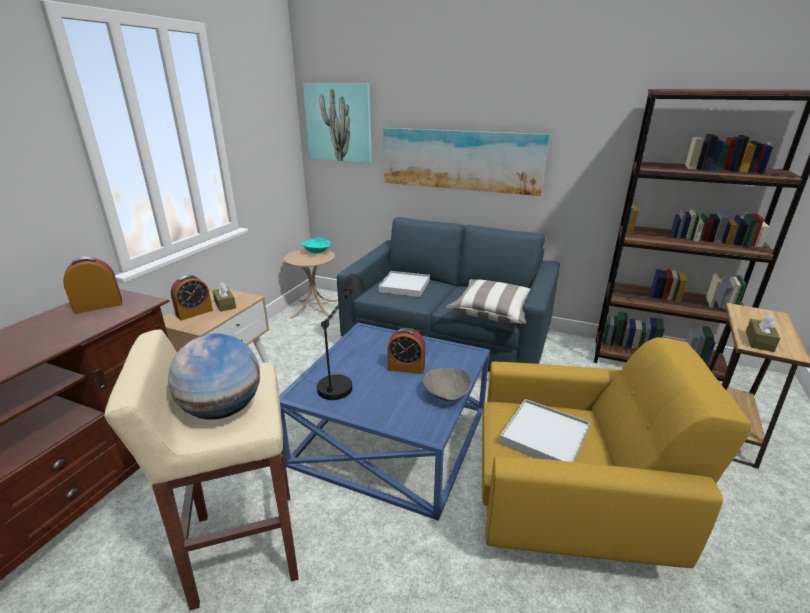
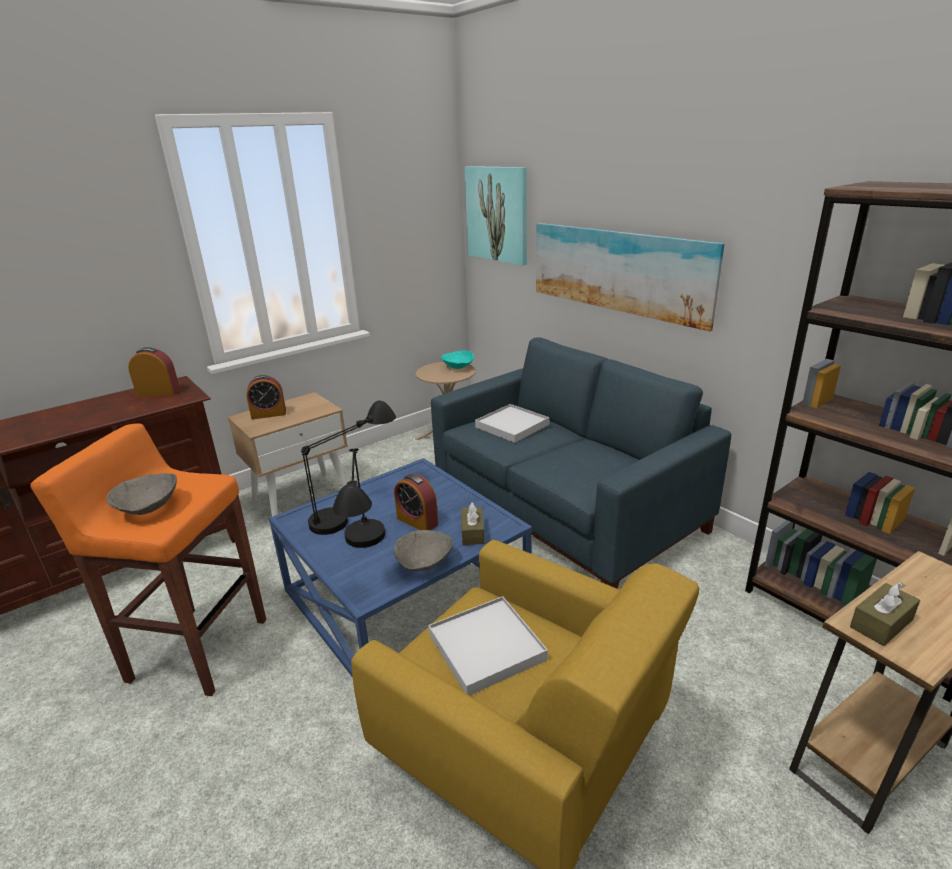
camera: 30 degrees right, 0 degrees up
beige stool [104,330,299,610] -> orange stool [30,423,266,696]
globe [168,334,260,420] -> grey bowl [106,473,177,515]
brown tissue box [212,282,236,312] -> brown tissue box moved to [461,502,484,545]
pillow [446,279,530,324] -> none
none -> black table lamp [333,448,385,548]

